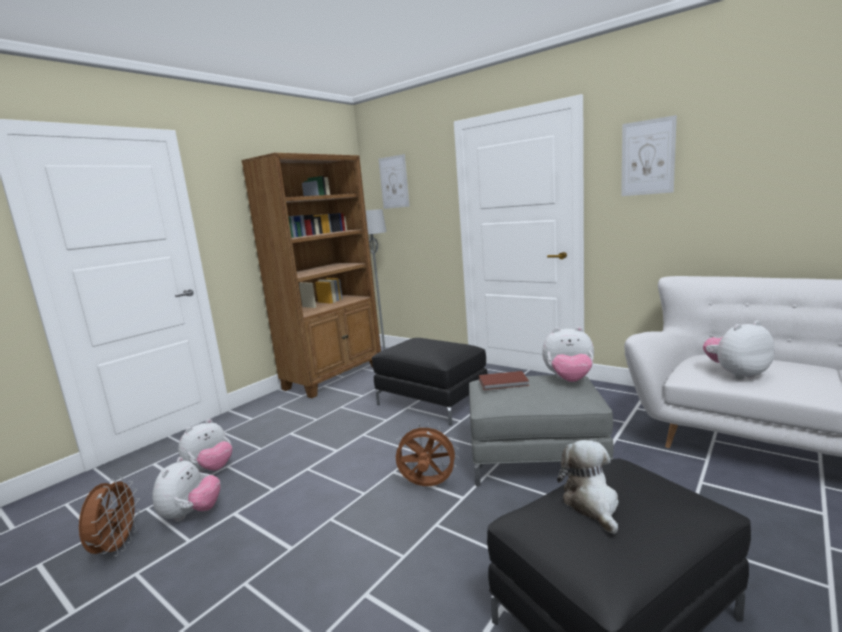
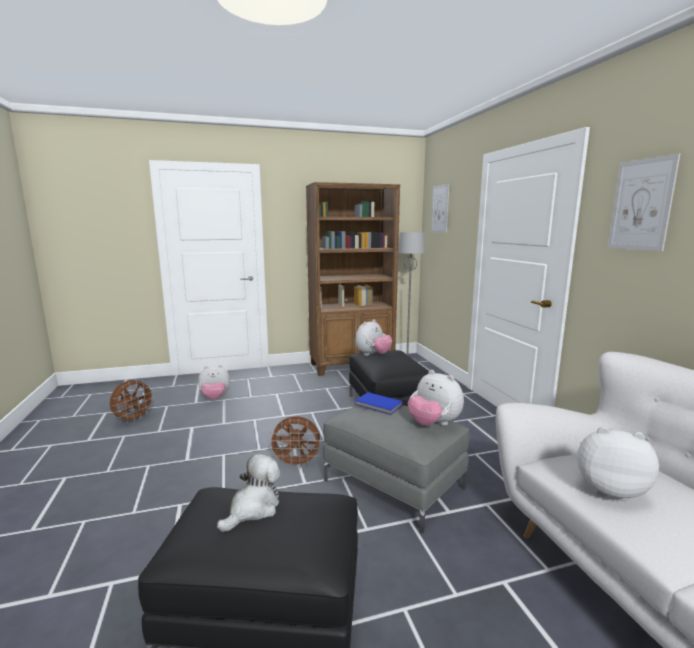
camera: 35 degrees right, 0 degrees up
plush toy [152,457,220,522] -> plush toy moved to [355,319,392,356]
brown fan [394,423,459,486] -> brown fan turned 135 degrees clockwise [268,416,322,468]
brown book [479,371,529,390] -> blue book [355,392,403,415]

